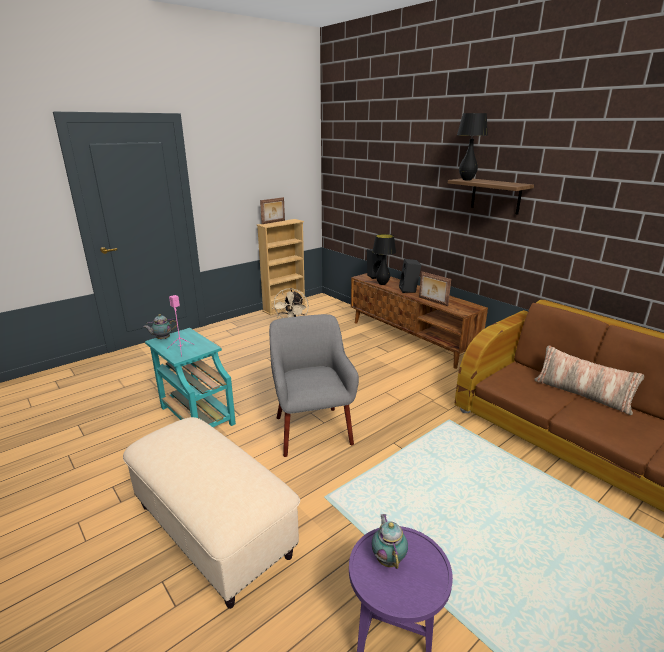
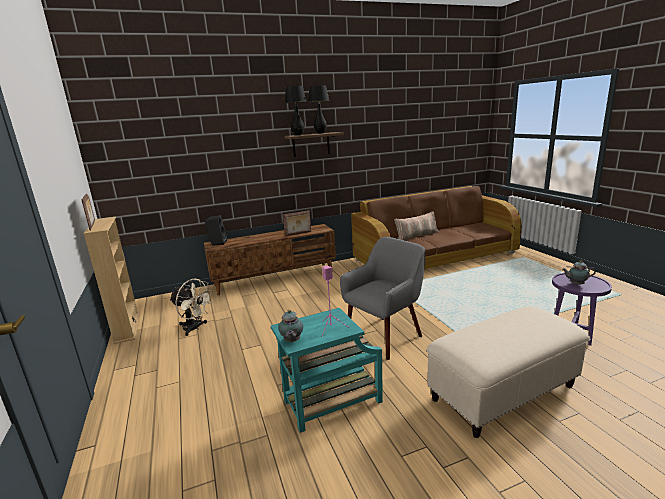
camera: 70 degrees left, 5 degrees down
grey armchair [269,314,359,457] -> grey armchair turned 135 degrees clockwise [340,237,425,360]
black table lamp [372,234,396,285] -> black table lamp moved to [308,85,329,134]
black speaker [399,259,421,293] -> none

